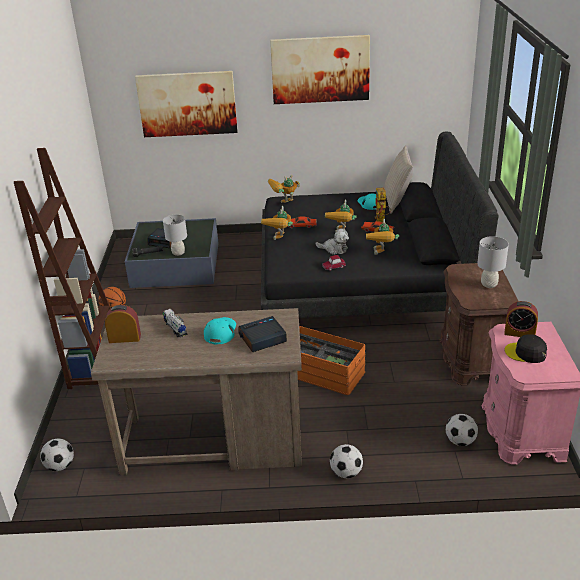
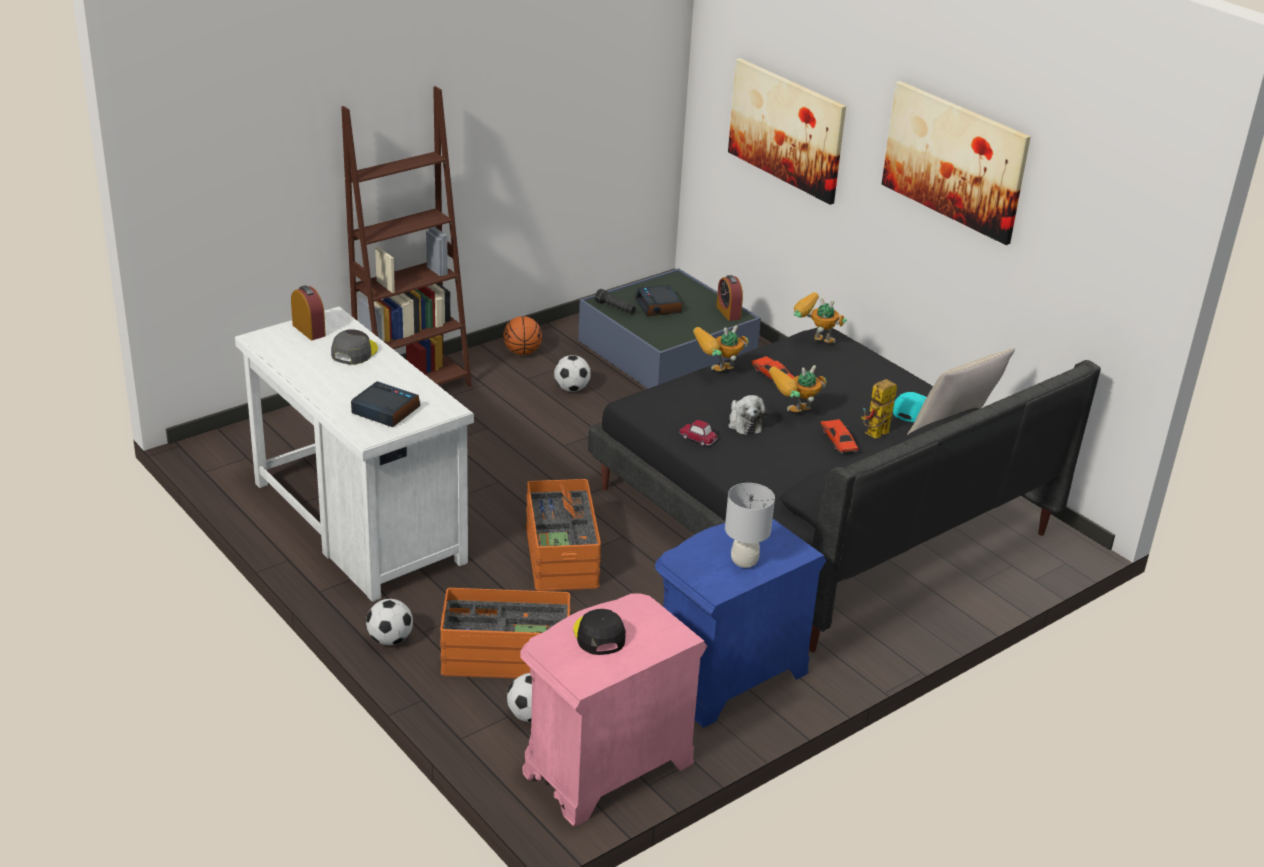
camera: 50 degrees right, 0 degrees up
football [40,438,74,471] -> football moved to [554,355,591,392]
brown desk [91,308,302,475] -> white desk [235,307,474,602]
grey table lamp [163,214,187,256] -> none
toy truck [163,309,188,337] -> grey cap [331,329,378,365]
turquoise cap [204,317,236,344] -> none
toy robot [366,219,399,255] -> none
brown nightstand [439,263,518,386] -> blue nightstand [655,519,826,728]
alarm clock [504,301,538,337] -> alarm clock moved to [716,275,743,321]
none -> orange storage box [440,588,570,679]

